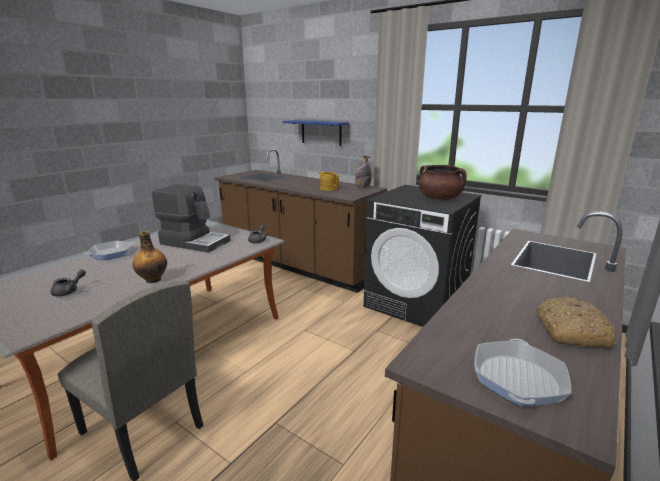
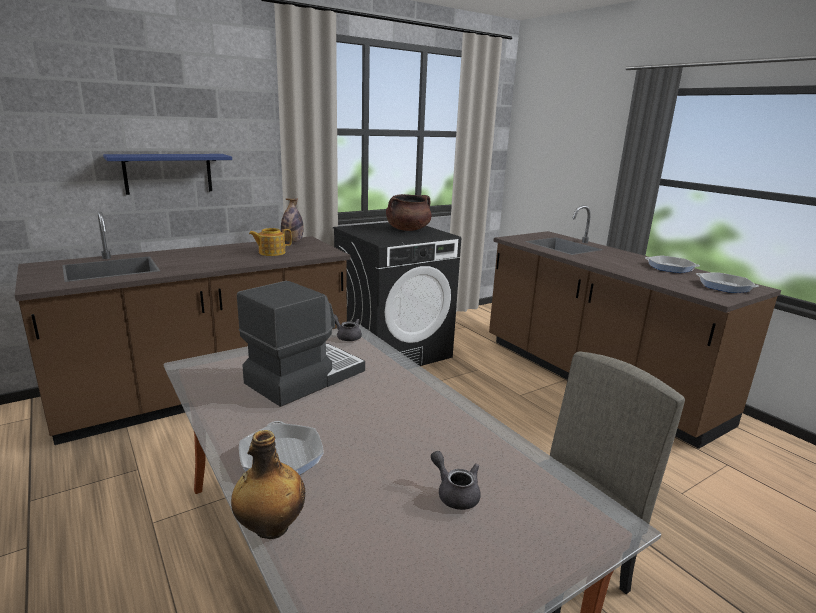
camera: 70 degrees left, 0 degrees up
bottle [132,231,167,283] -> bottle moved to [231,430,305,539]
bread [536,297,616,348] -> frying pan [645,255,700,273]

